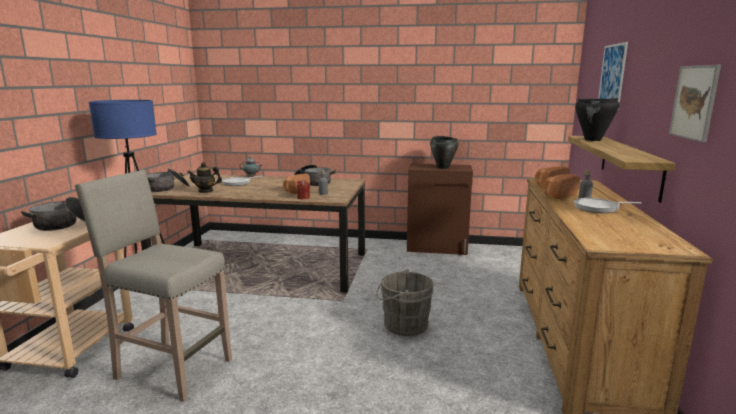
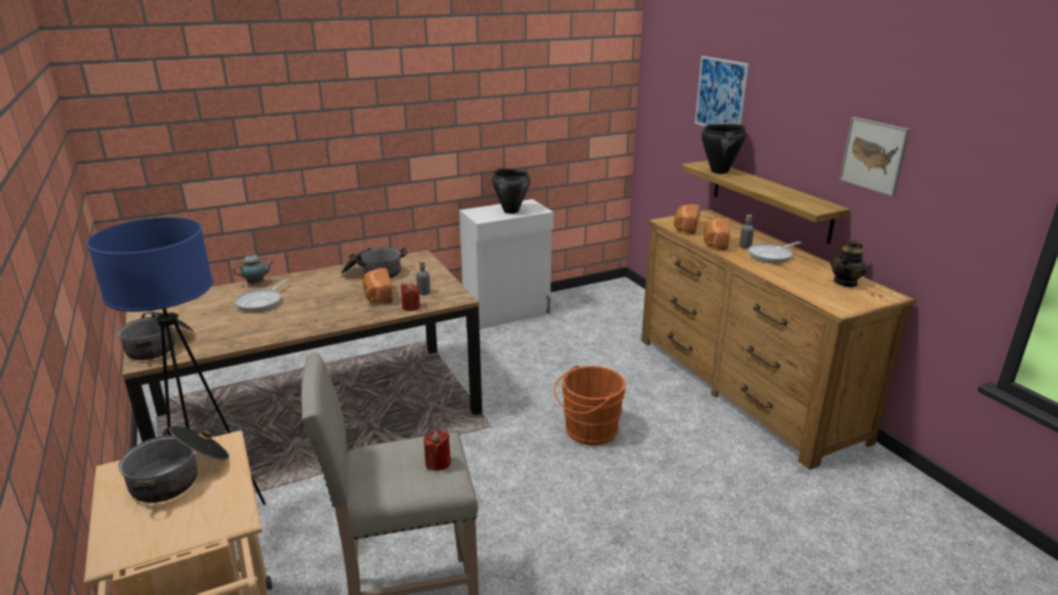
camera: 35 degrees left, 10 degrees up
teapot [188,162,222,193] -> teapot moved to [831,240,867,288]
grey bucket [376,269,434,336] -> orange bucket [554,365,626,445]
brown cabinet [407,163,473,255] -> white cabinet [459,199,554,329]
none -> red candle [424,430,451,471]

